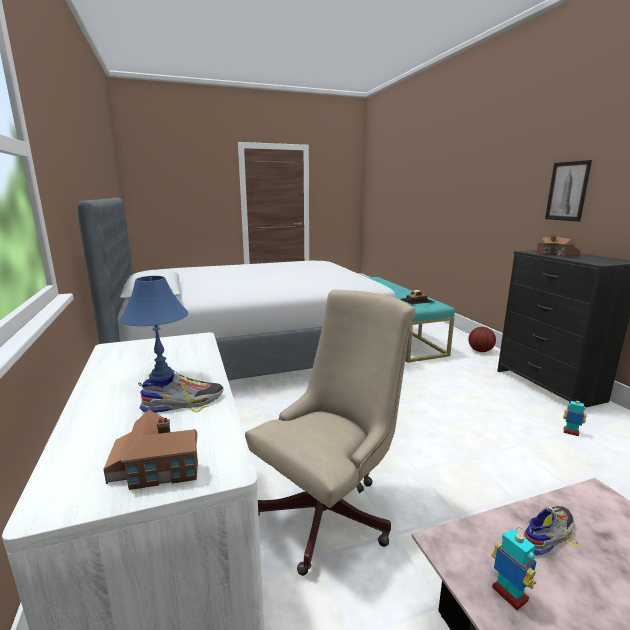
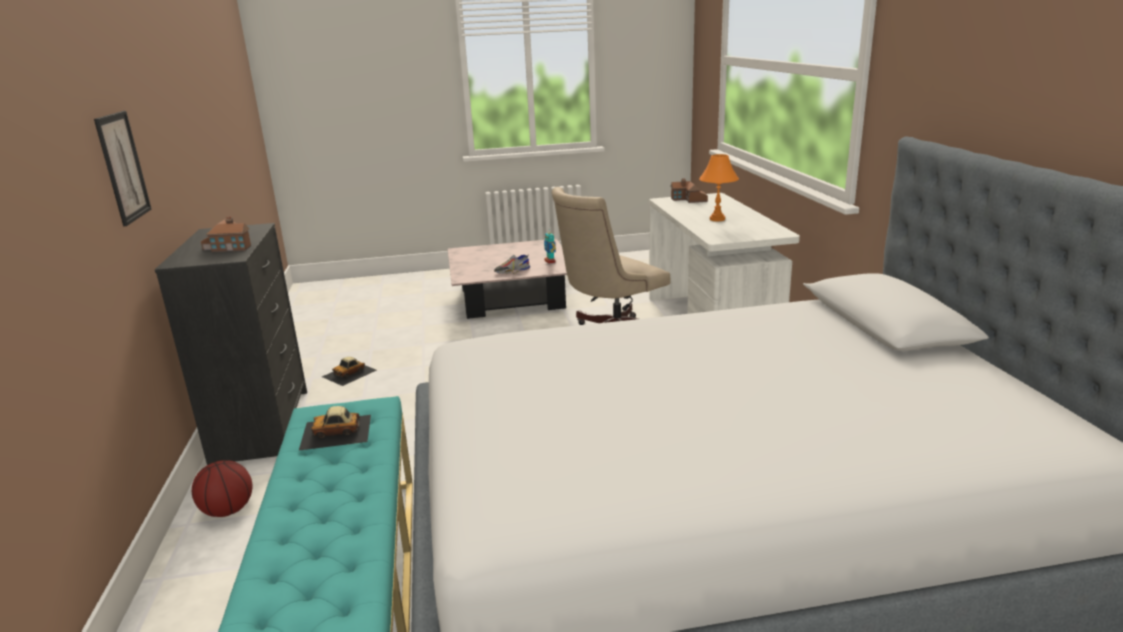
camera: 170 degrees left, 5 degrees up
blue table lamp [119,276,189,380] -> orange table lamp [699,154,739,221]
shoe [138,371,223,413] -> none
toy robot [563,400,587,436] -> toy car [322,357,377,386]

